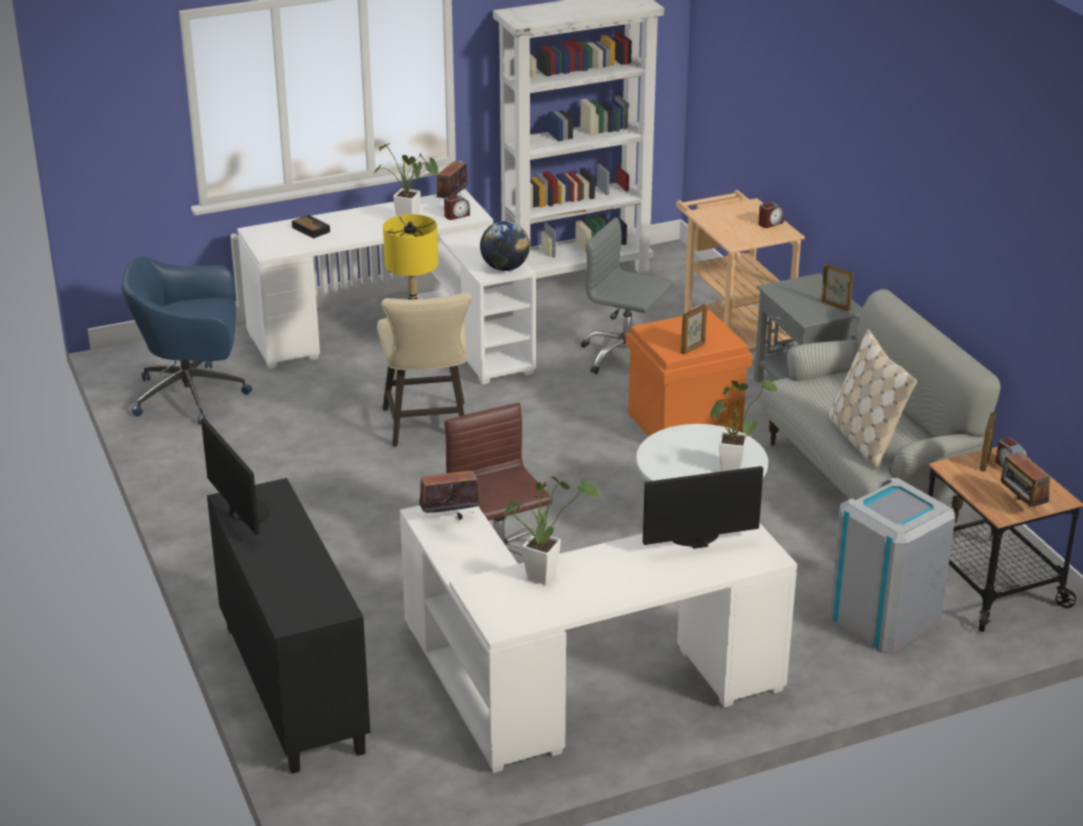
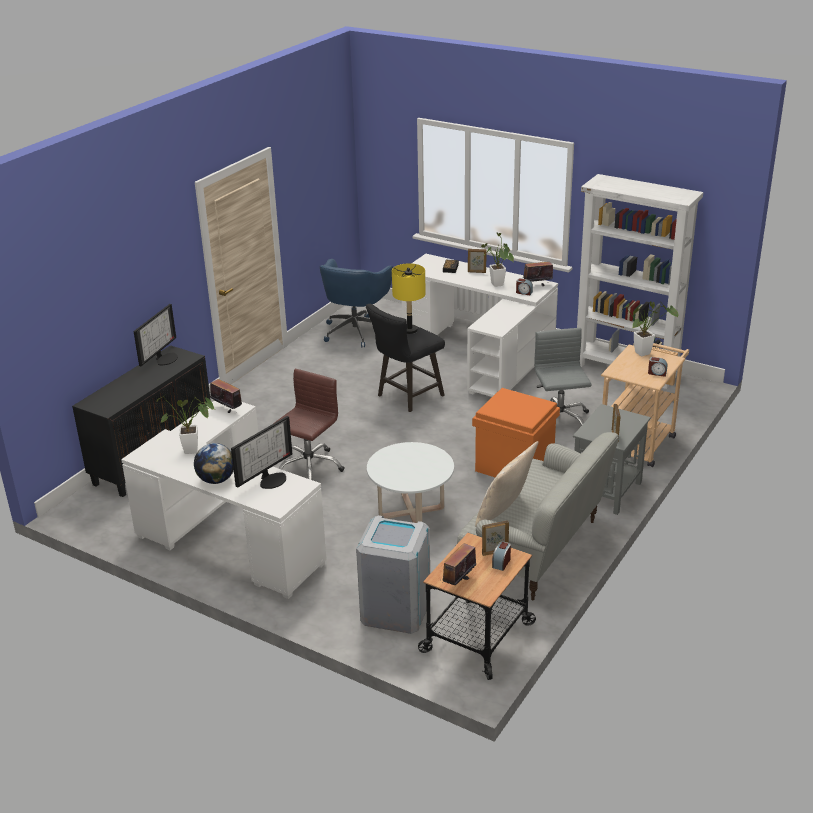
camera: 55 degrees right, 0 degrees up
blue office chair [121,256,252,424] -> blue office chair turned 120 degrees counterclockwise [320,259,393,347]
beige stool [377,293,472,447] -> black stool [366,304,445,412]
globe [480,221,530,271] -> globe moved to [194,443,234,484]
monitor [643,466,763,549] -> monitor turned 90 degrees clockwise [231,416,292,489]
picture frame [681,304,707,355] -> picture frame moved to [468,249,487,273]
potted plant [709,378,778,472] -> potted plant moved to [621,301,678,356]

